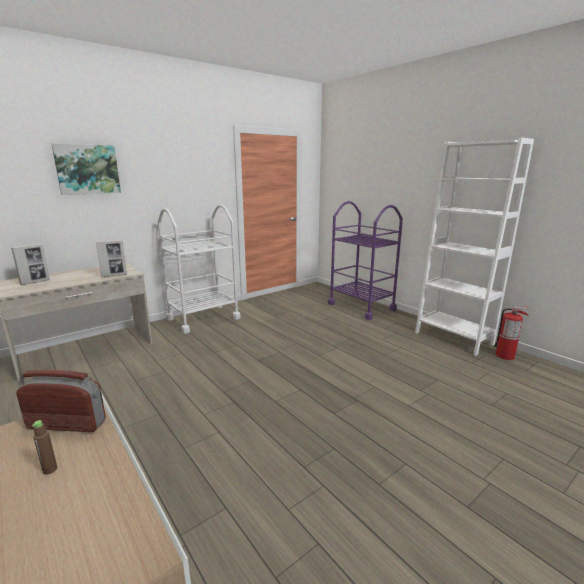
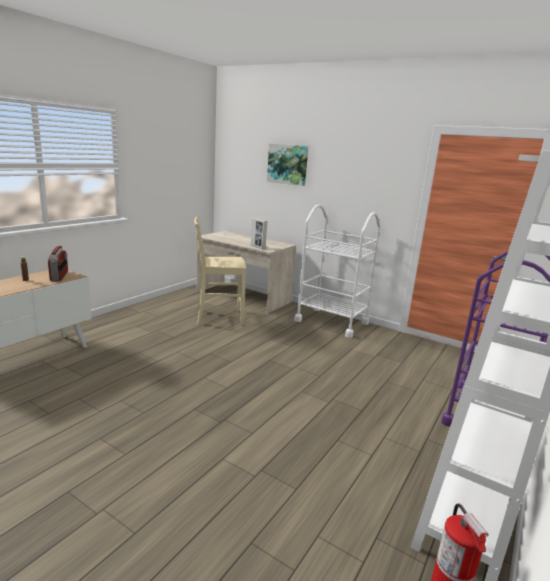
camera: 70 degrees right, 0 degrees up
picture frame [11,244,50,285] -> none
none -> beige chair [194,216,246,325]

